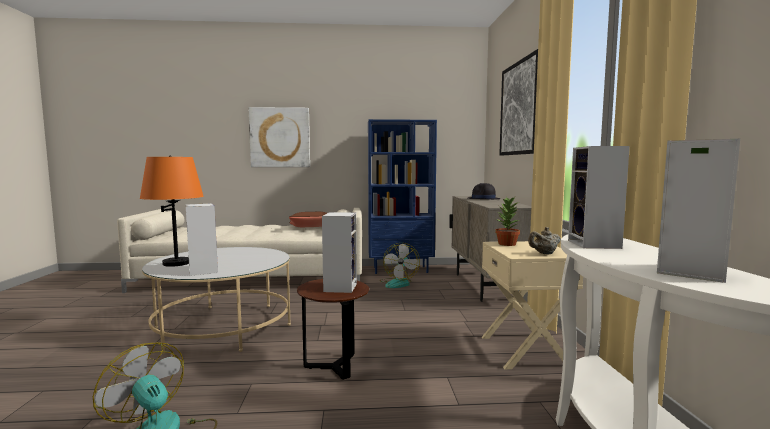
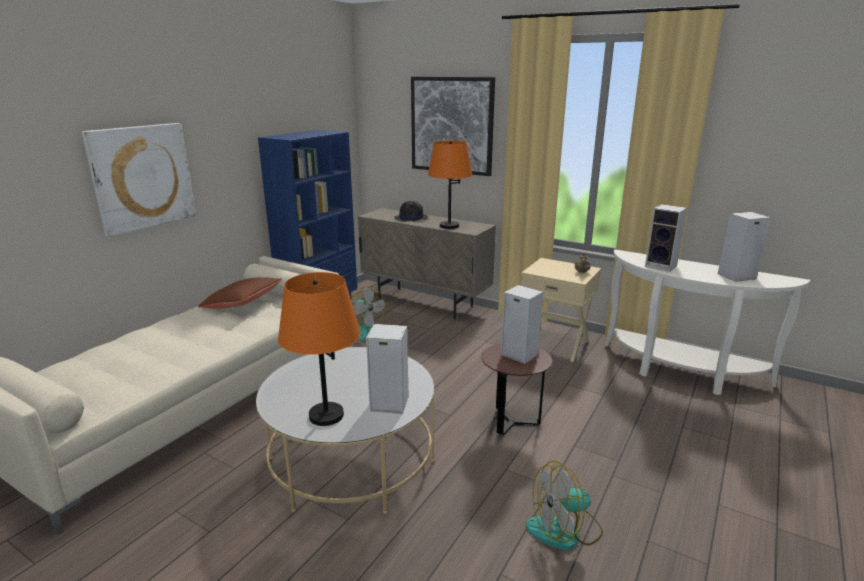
camera: 55 degrees left, 15 degrees up
potted plant [495,197,520,246] -> none
none -> orange table lamp [428,141,472,229]

